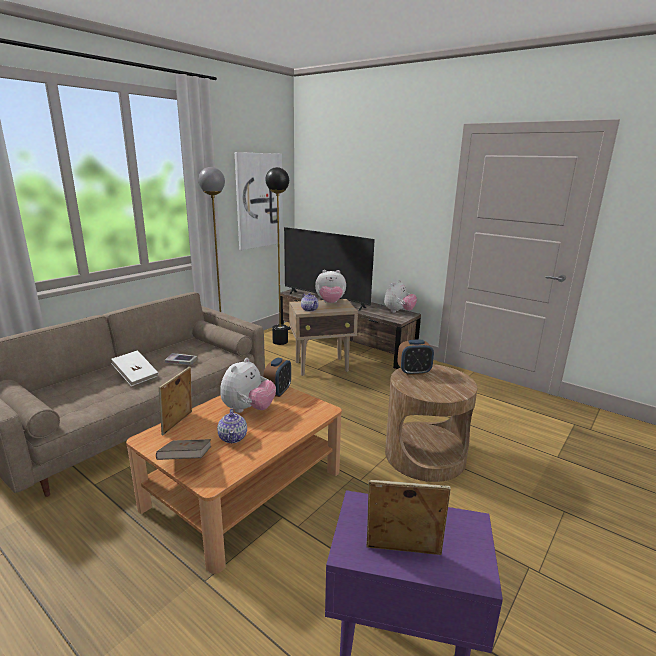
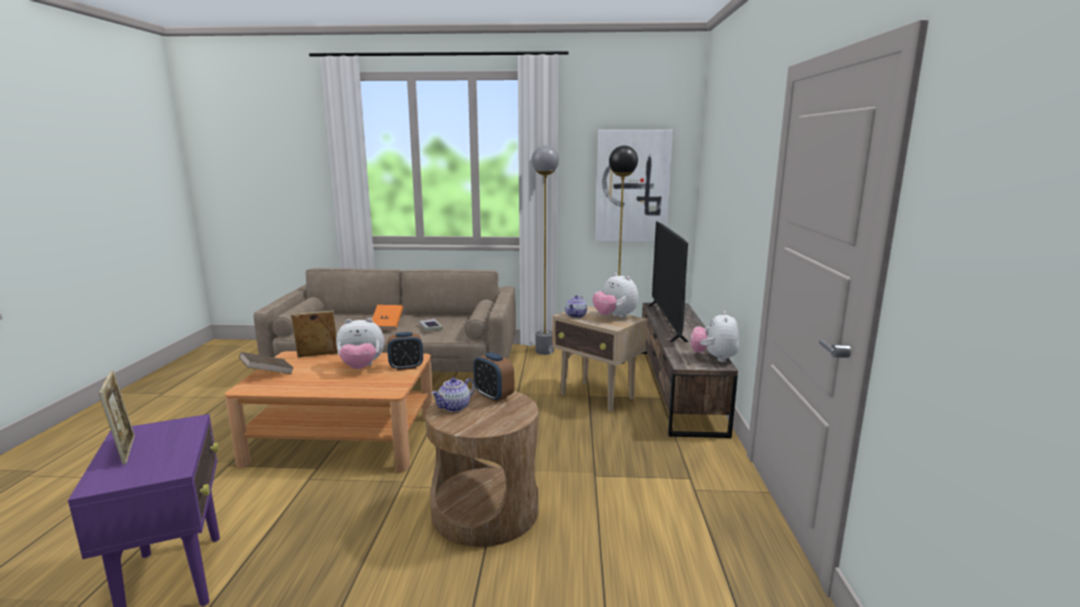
camera: 55 degrees right, 5 degrees down
white book [111,350,159,386] -> orange book [372,305,403,330]
teapot [217,409,247,443] -> teapot moved to [431,378,475,412]
plush toy [384,280,417,313] -> plush toy turned 105 degrees clockwise [691,311,739,362]

